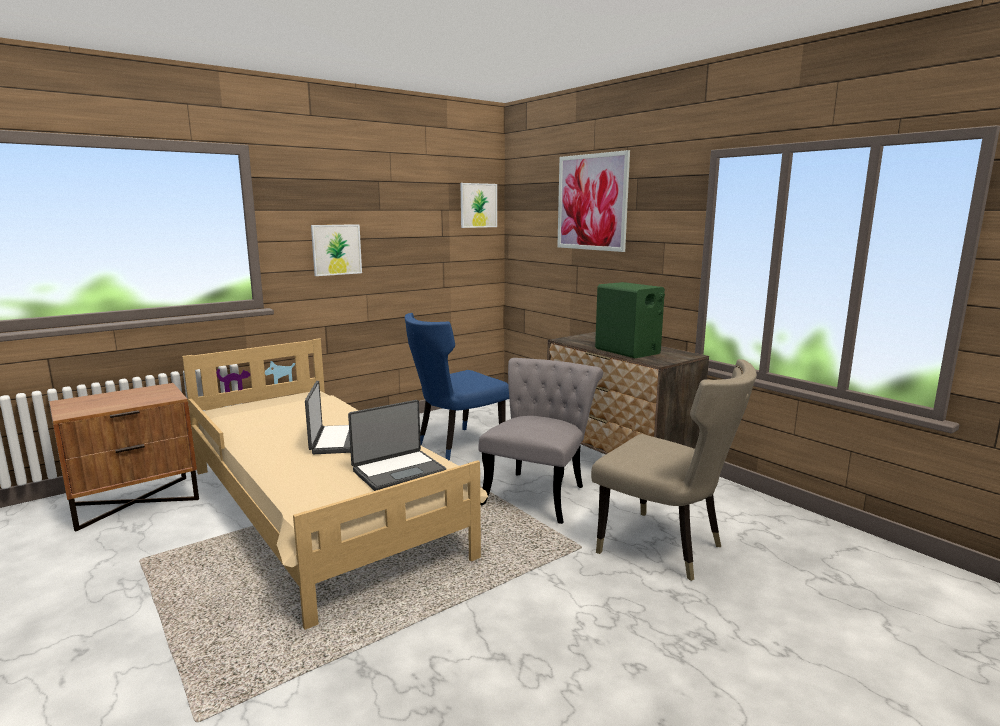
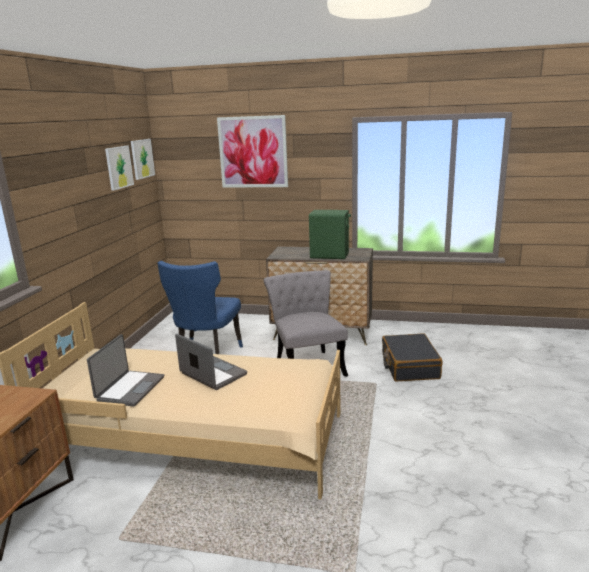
camera: 40 degrees left, 5 degrees up
picture [311,224,362,276] -> picture moved to [105,146,134,191]
laptop [348,400,446,491] -> laptop moved to [87,334,164,407]
beige chair [591,359,757,581] -> black suitcase [382,333,443,381]

